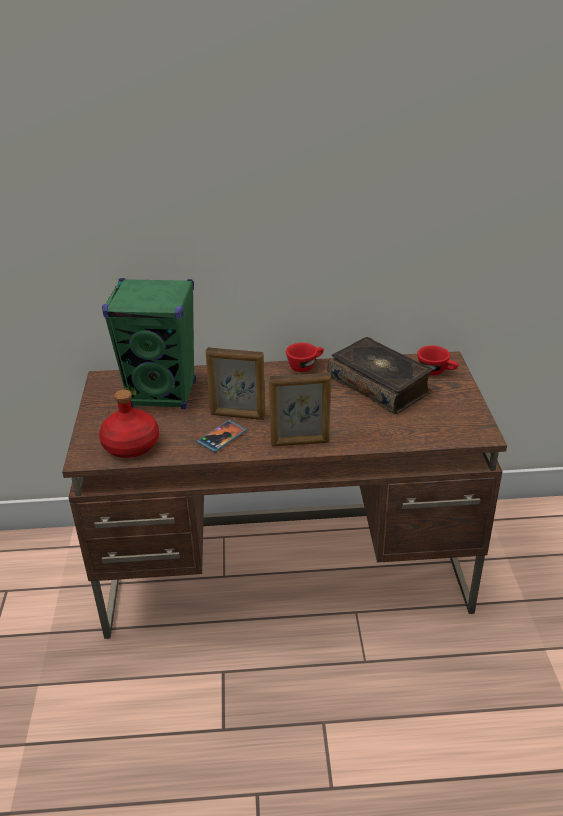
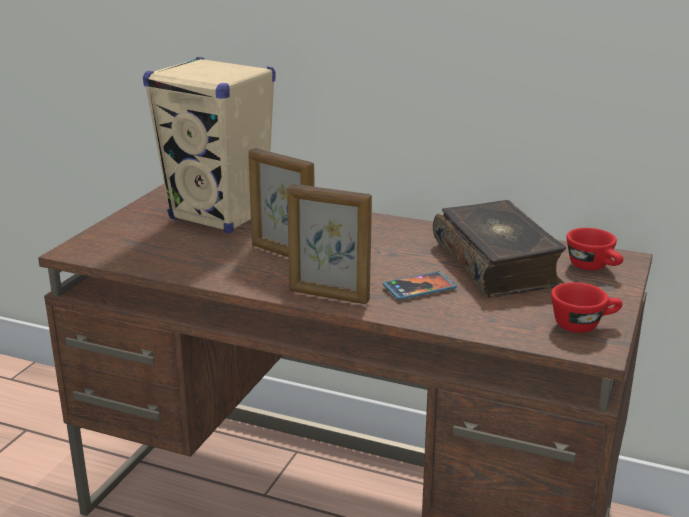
camera: 25 degrees right, 10 degrees down
red bottle [99,390,159,458] -> none
green speaker [102,278,196,409] -> beige speaker [143,57,276,234]
phone [197,420,246,452] -> phone moved to [382,271,457,300]
red cup [286,343,324,372] -> red cup moved to [551,282,622,333]

